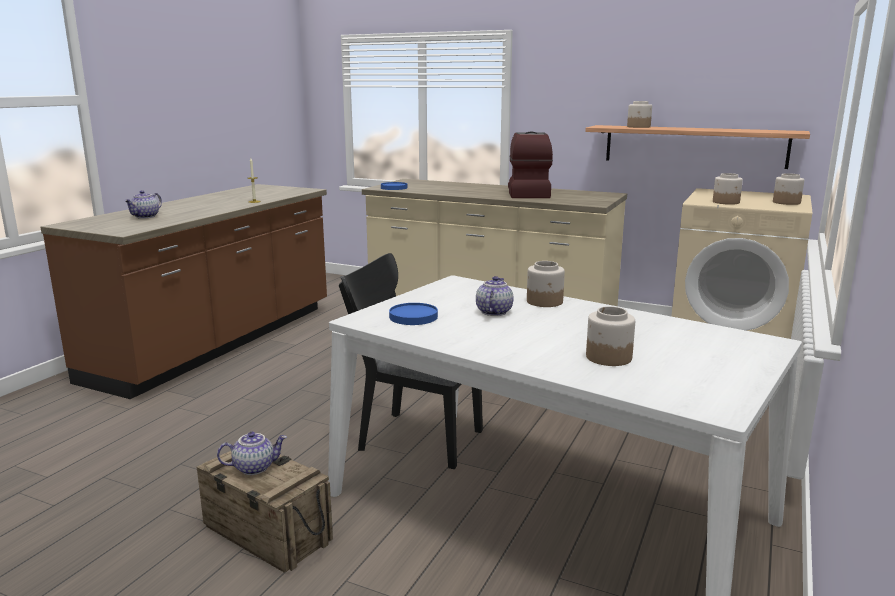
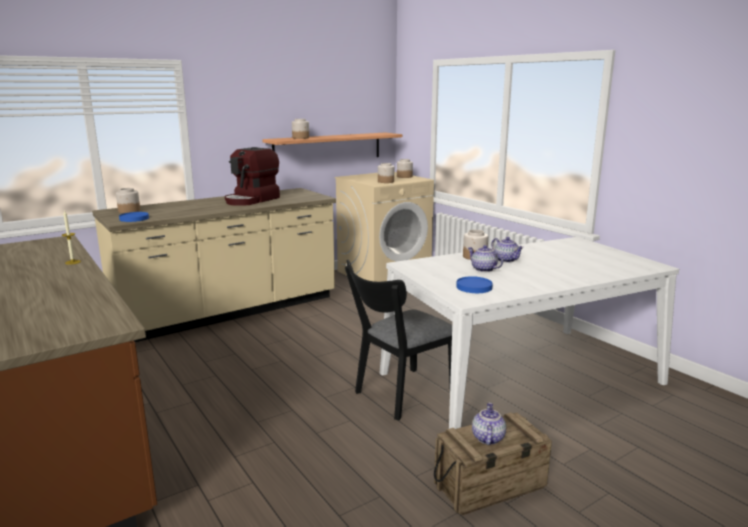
camera: 60 degrees left, 0 degrees up
teapot [124,190,162,219] -> teapot moved to [491,237,524,263]
coffee machine [508,132,553,198] -> coffee machine turned 90 degrees counterclockwise [225,147,280,206]
jar [586,306,635,366] -> jar moved to [116,188,140,213]

